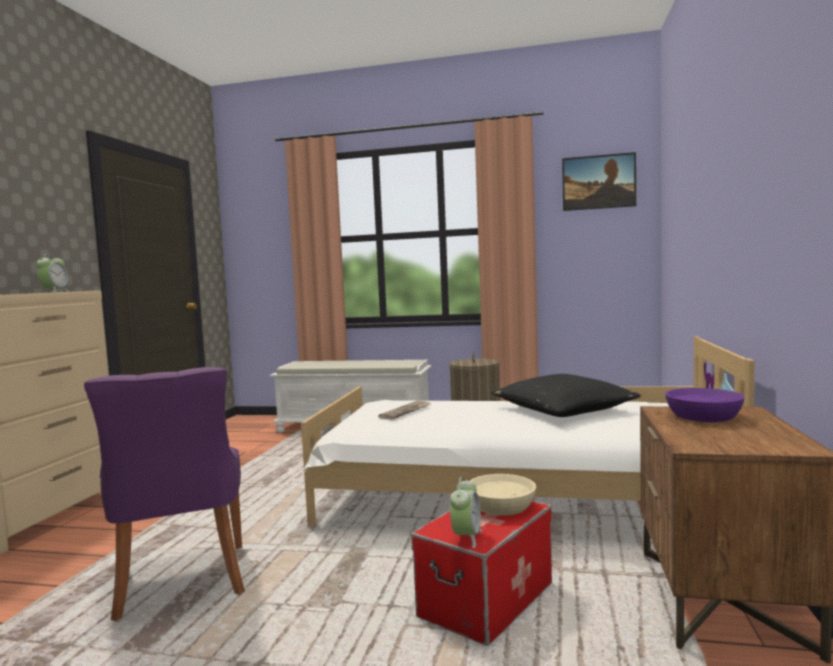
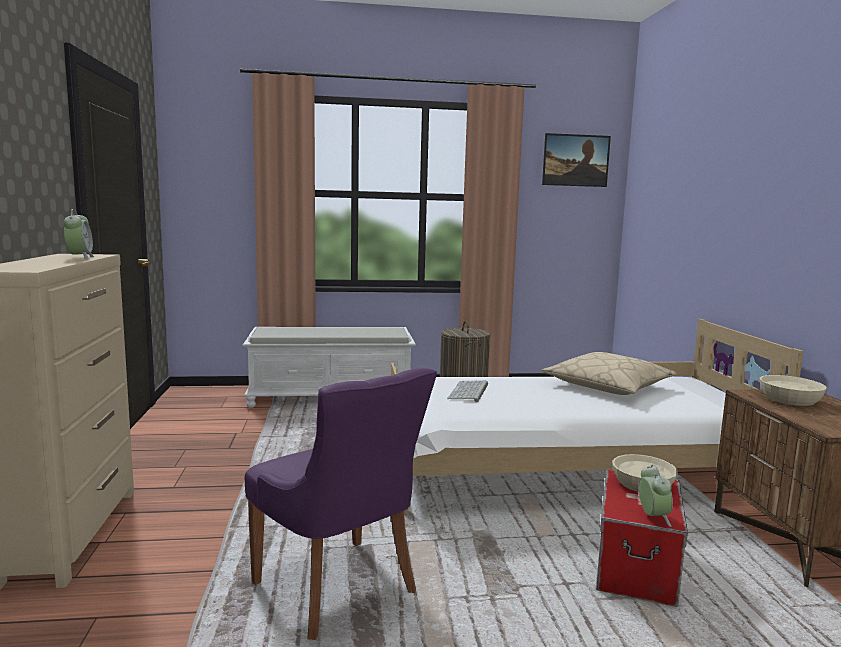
camera: 20 degrees left, 5 degrees up
newspaper [378,401,430,420] -> keyboard [447,380,488,402]
black pillow [491,374,641,417] -> beige pillow [542,352,677,395]
purple bowl [665,388,745,422] -> beige bowl [759,375,827,406]

